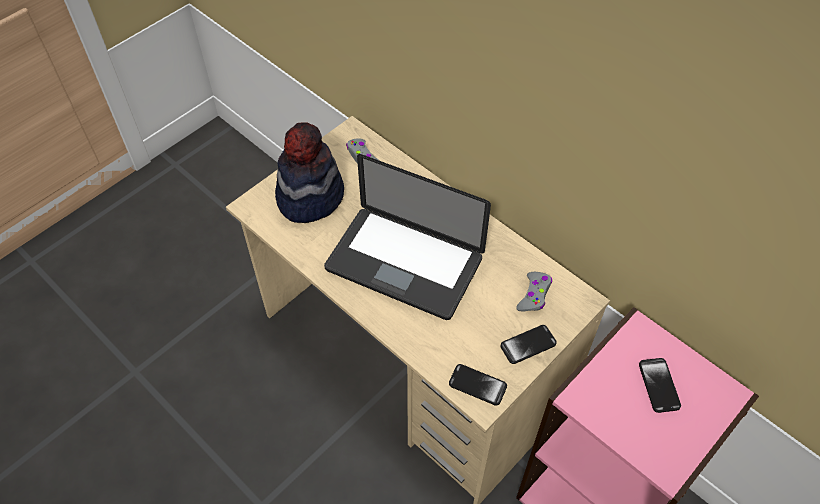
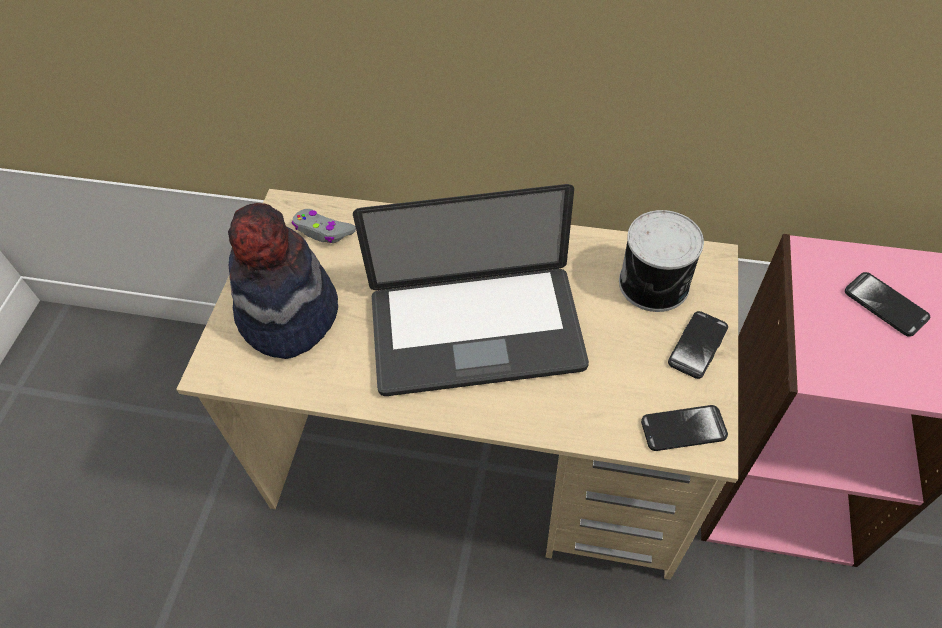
camera: 30 degrees left, 0 degrees up
grey game controller [516,272,552,312] -> can [619,210,704,312]

